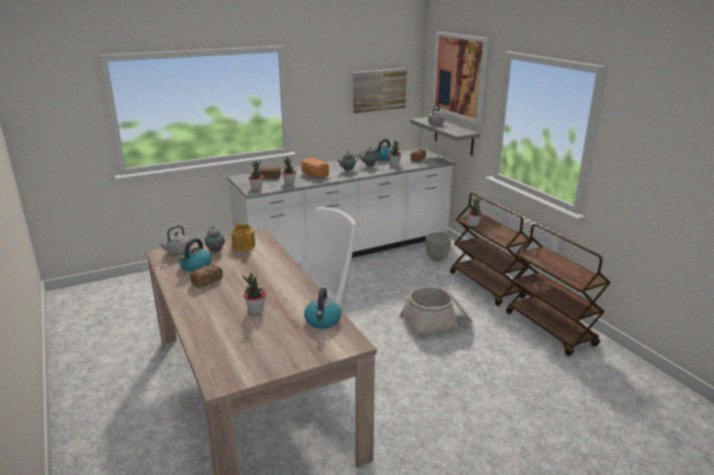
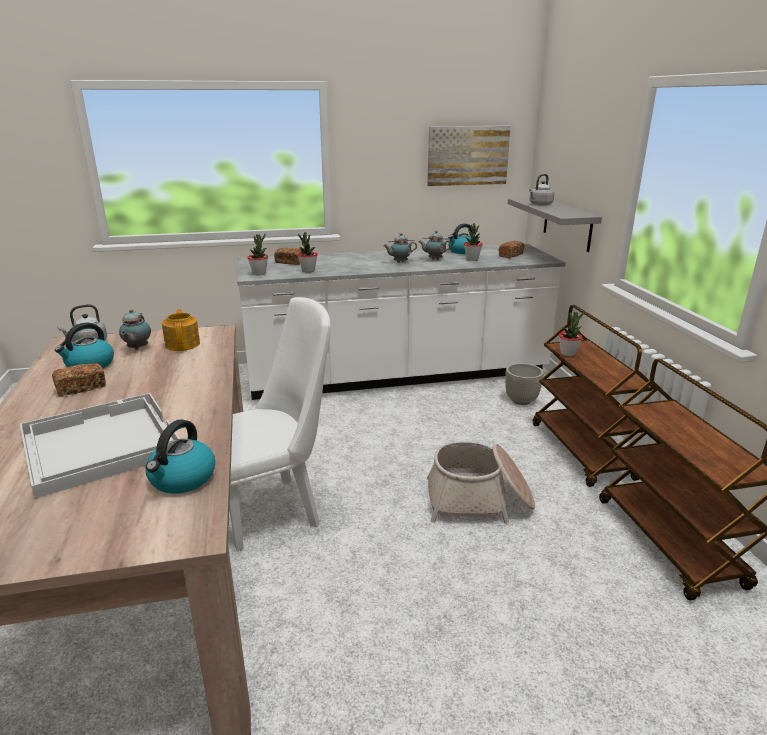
camera: 15 degrees right, 0 degrees up
potted plant [243,273,266,314] -> white tray [20,393,180,499]
bread [301,158,329,178] -> none
picture [432,32,489,124] -> none

